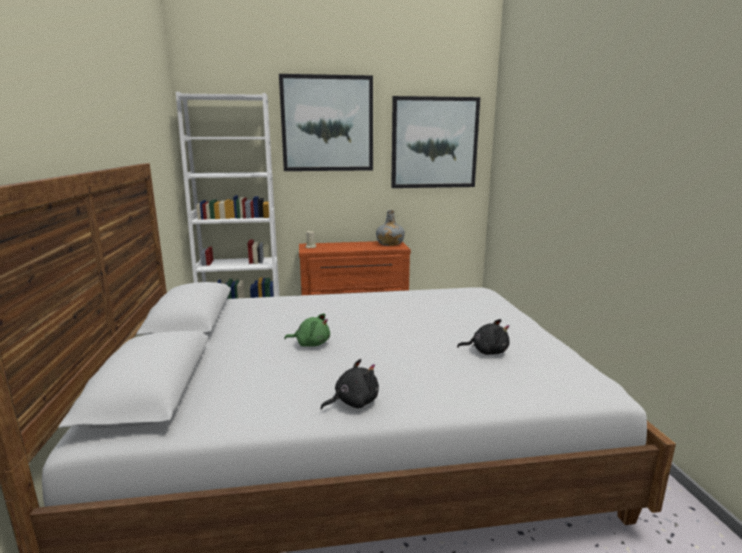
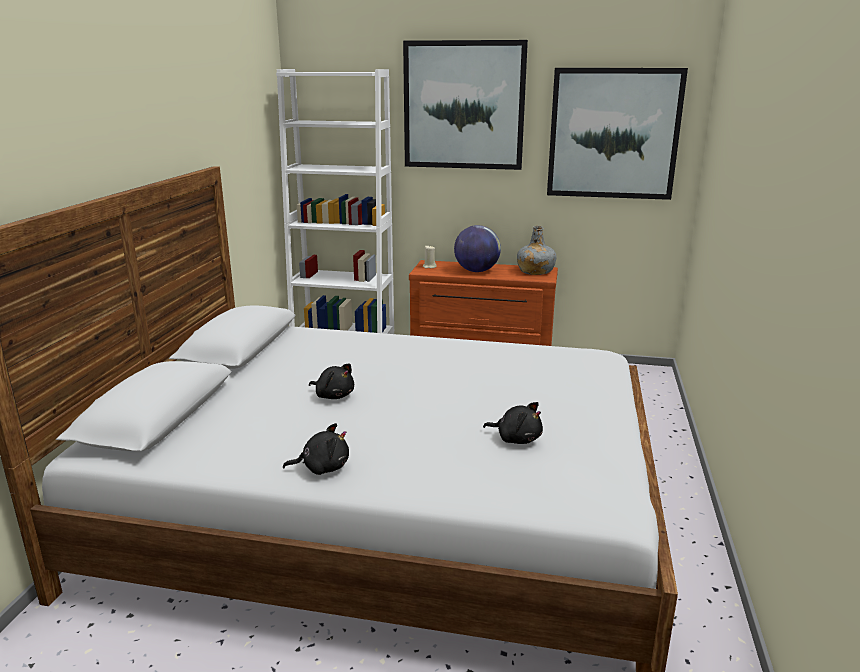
camera: 20 degrees right, 5 degrees up
green plush toy [284,313,330,347] -> black plush toy [309,363,354,399]
none -> globe [454,225,501,272]

